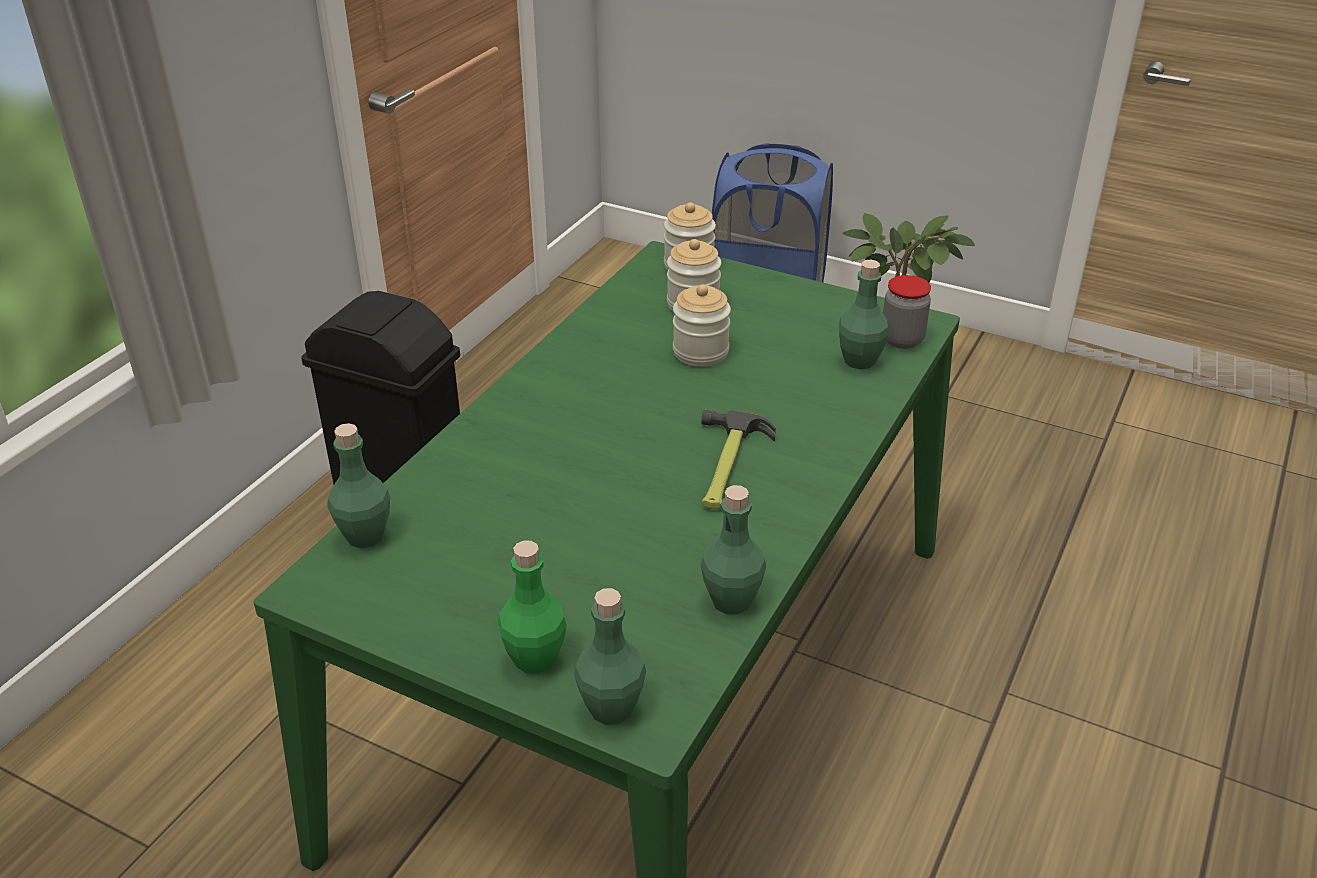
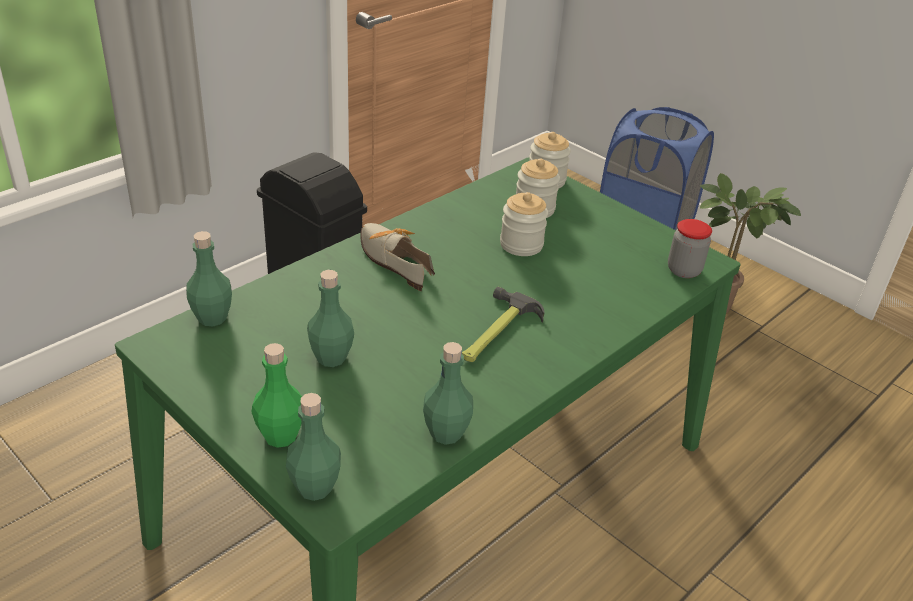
camera: 15 degrees right, 0 degrees up
green bottle [839,259,888,369] -> green bottle moved to [307,270,354,367]
none -> shoe [360,223,435,292]

